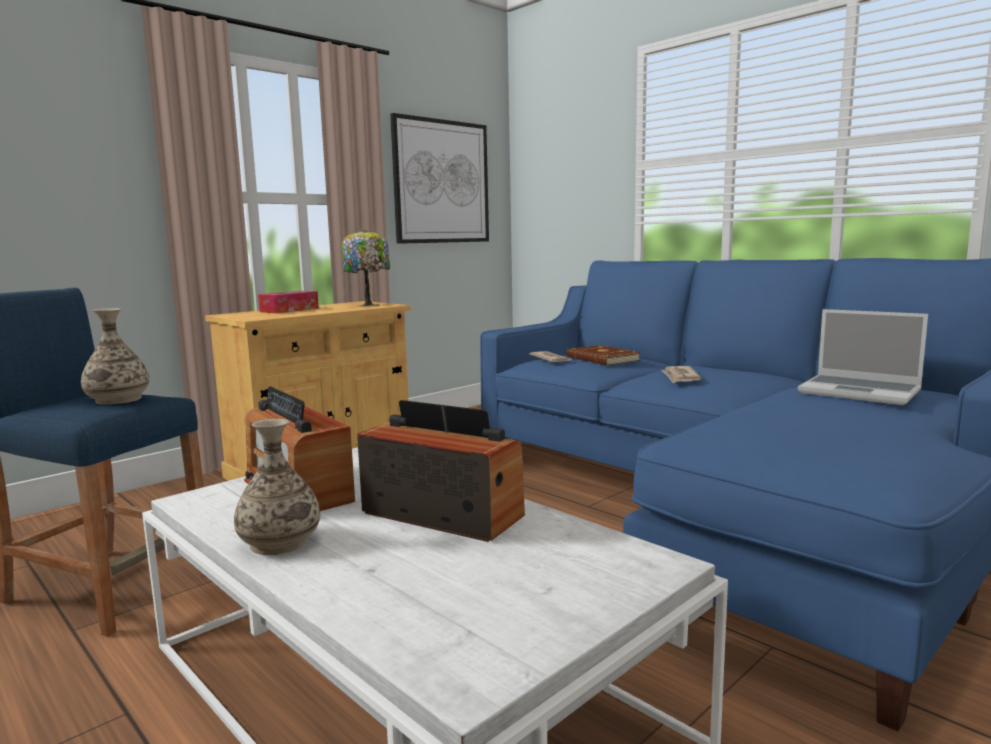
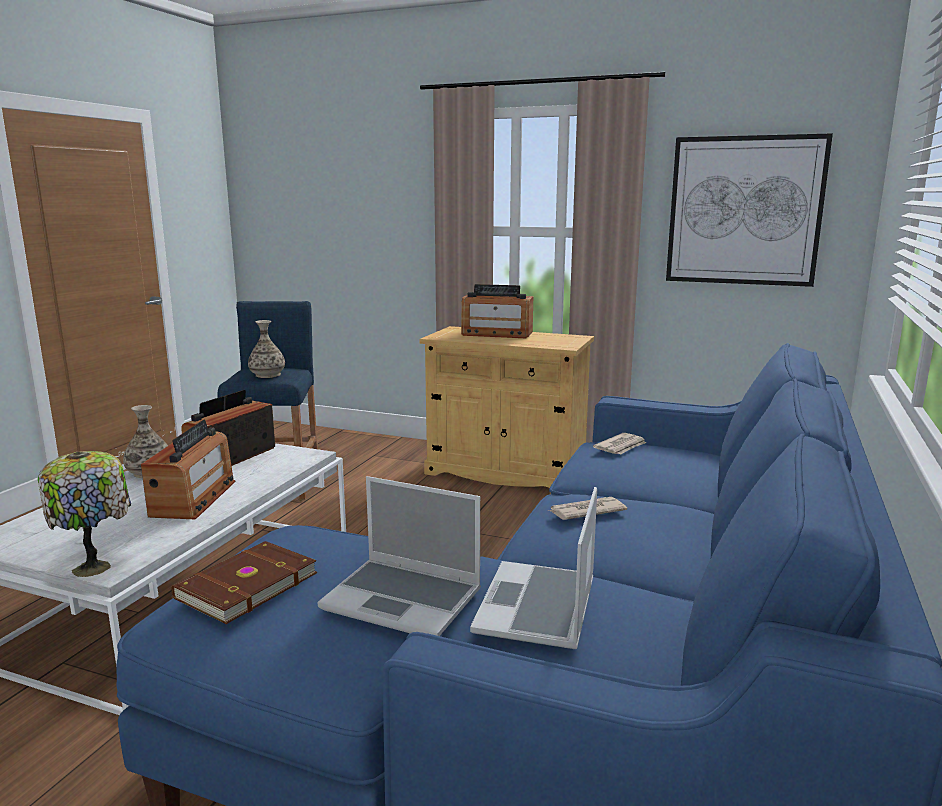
camera: 65 degrees right, 5 degrees up
tissue box [258,291,319,313] -> radio [461,284,533,338]
table lamp [342,230,390,307] -> table lamp moved to [38,451,131,577]
brown book [566,345,640,365] -> brown book moved to [171,541,317,624]
none -> laptop [318,476,481,636]

